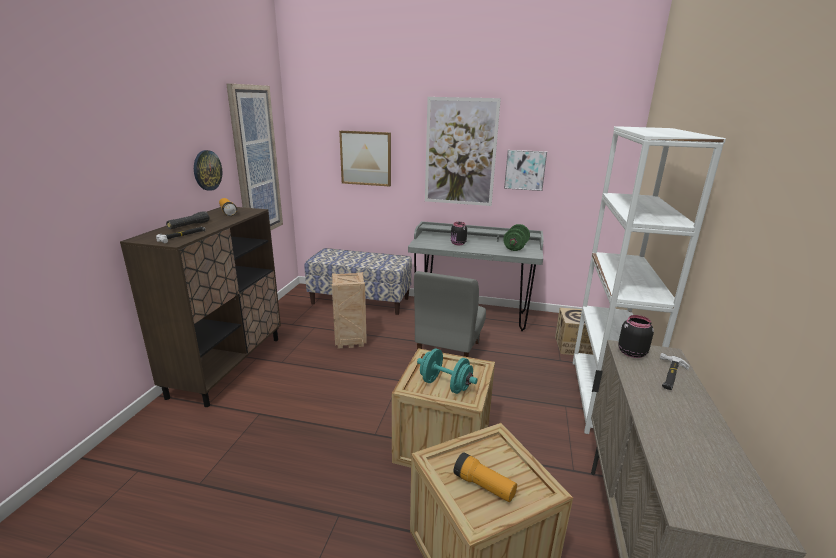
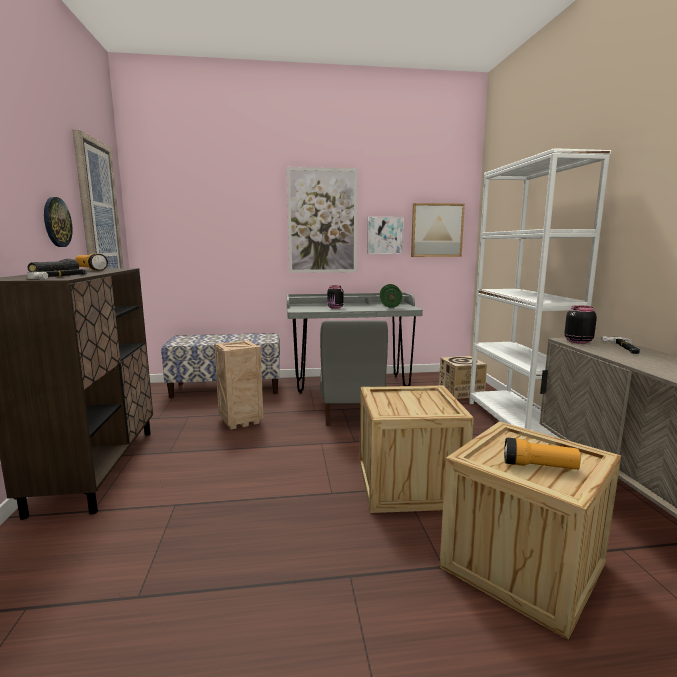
camera: 20 degrees left, 10 degrees down
picture [339,131,391,187] -> picture moved to [411,203,465,257]
turquoise dumbbell [417,349,478,394] -> none

